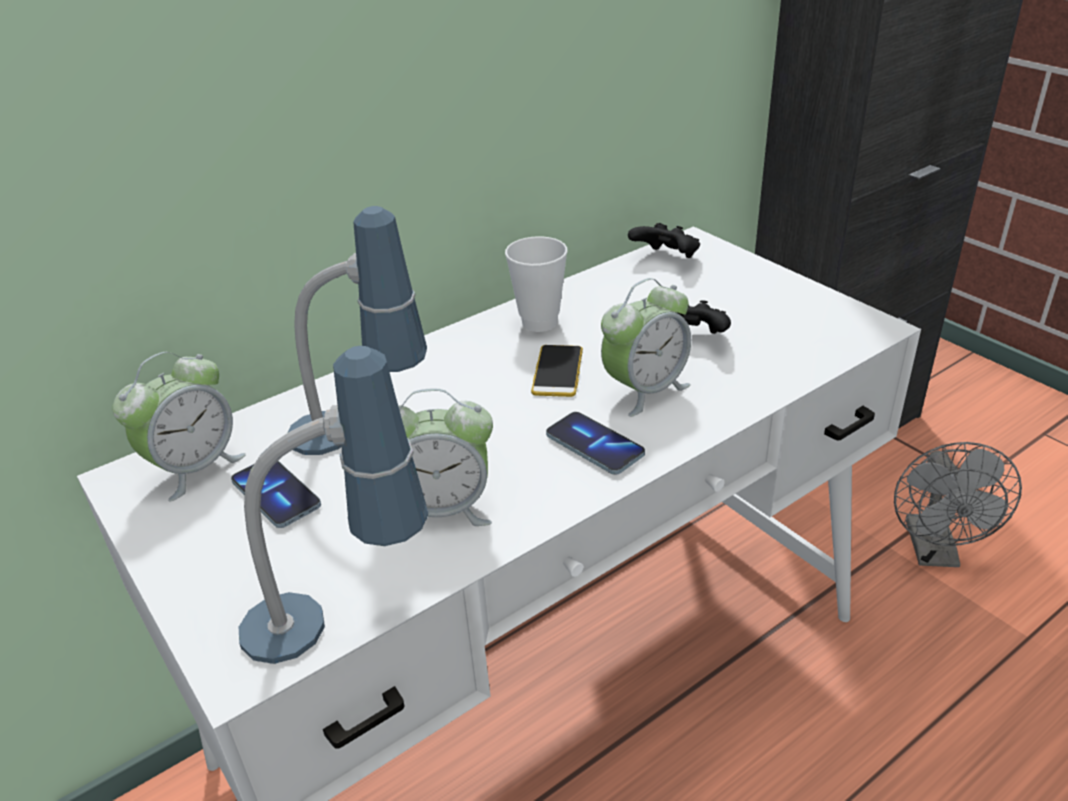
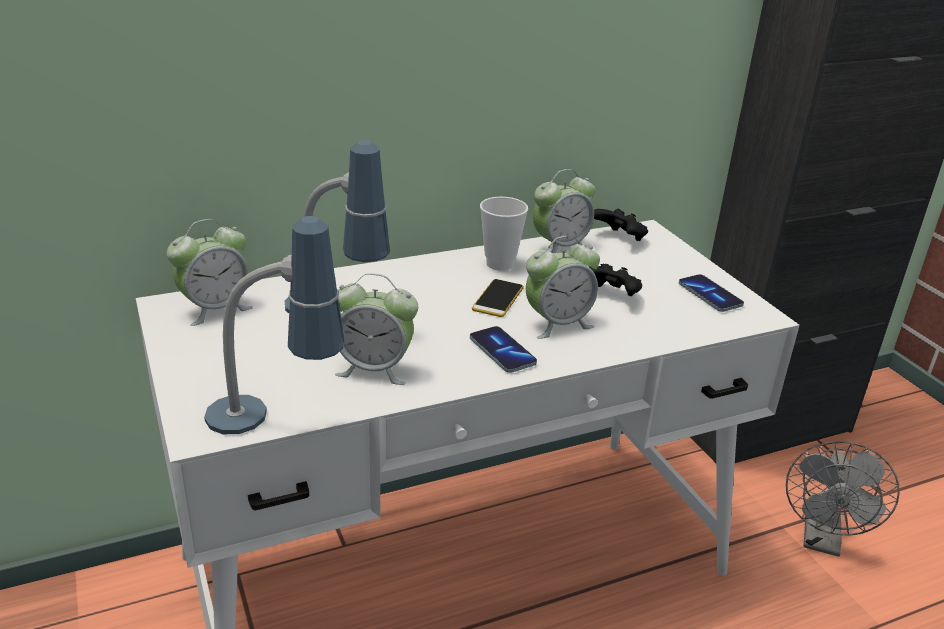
camera: 10 degrees right, 5 degrees down
phone [231,461,321,528] -> phone moved to [679,274,744,312]
none -> alarm clock [533,169,595,254]

